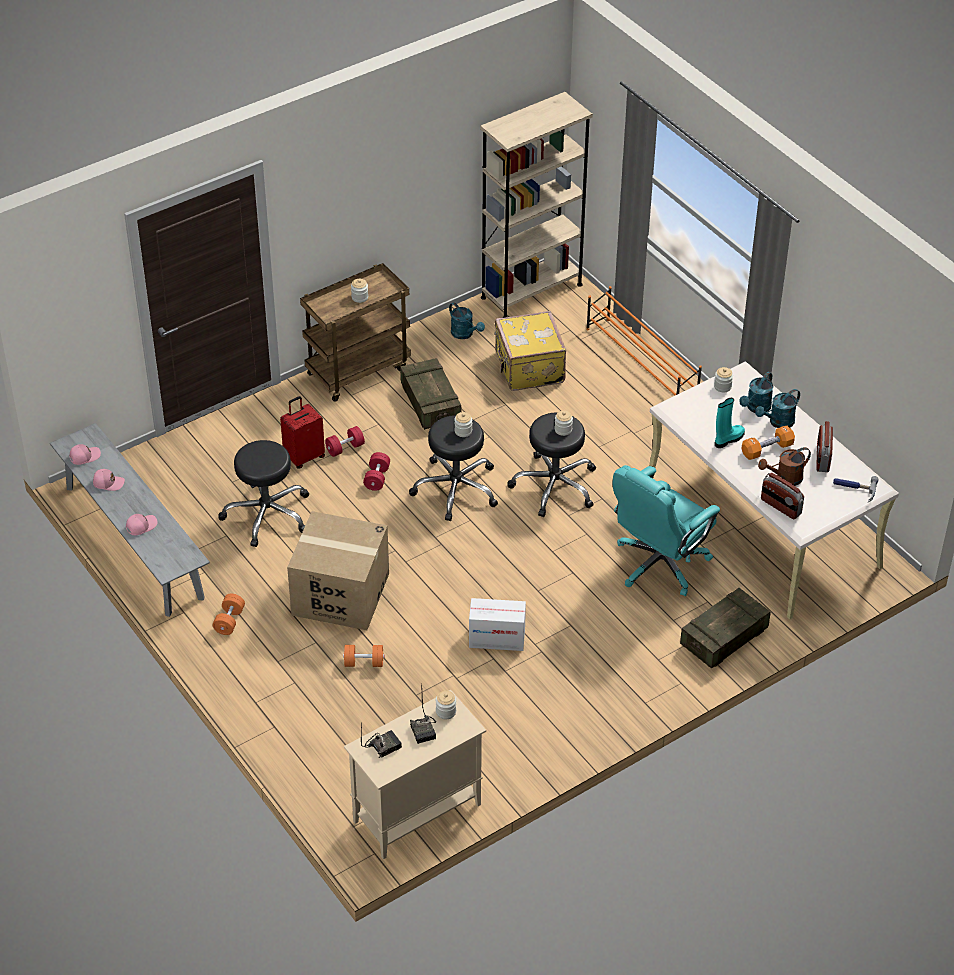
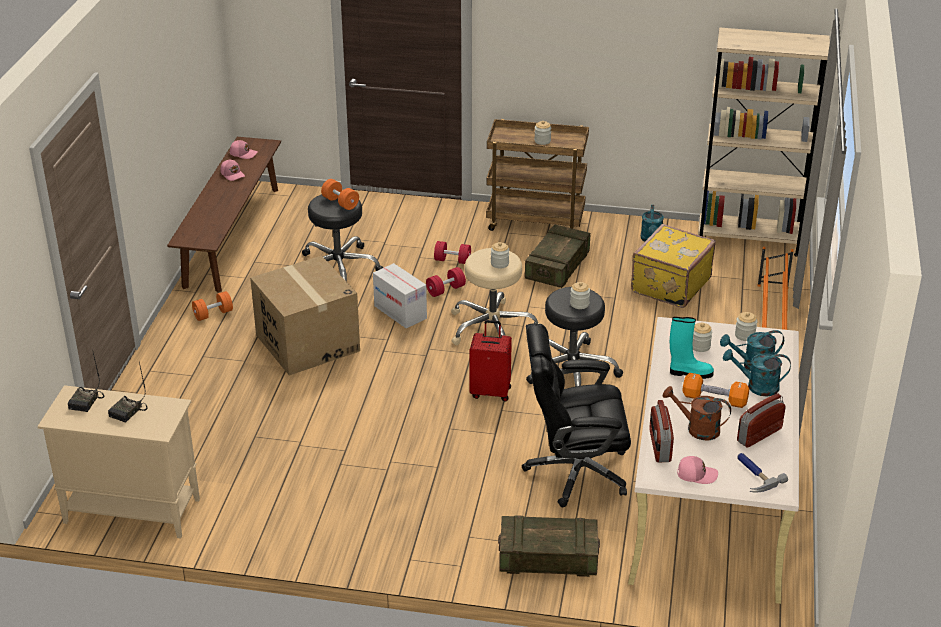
camera: 45 degrees right, 10 degrees down
grey bench [50,423,210,617] -> brown bench [167,137,281,293]
pink cap [126,514,158,535] -> pink cap moved to [677,456,718,484]
red suitcase [280,396,325,469] -> red suitcase moved to [469,320,512,402]
orange dumbbell [343,645,384,667] -> orange dumbbell moved to [321,179,359,210]
radio [361,722,402,758] -> radio turned 90 degrees clockwise [67,353,105,412]
black stool [409,415,498,521] -> beige stool [451,248,540,345]
jar [436,691,456,719] -> jar moved to [693,323,712,352]
cardboard box [469,598,526,651] -> cardboard box moved to [373,263,427,328]
turquoise office chair [613,465,720,596] -> black office chair [522,324,631,507]

